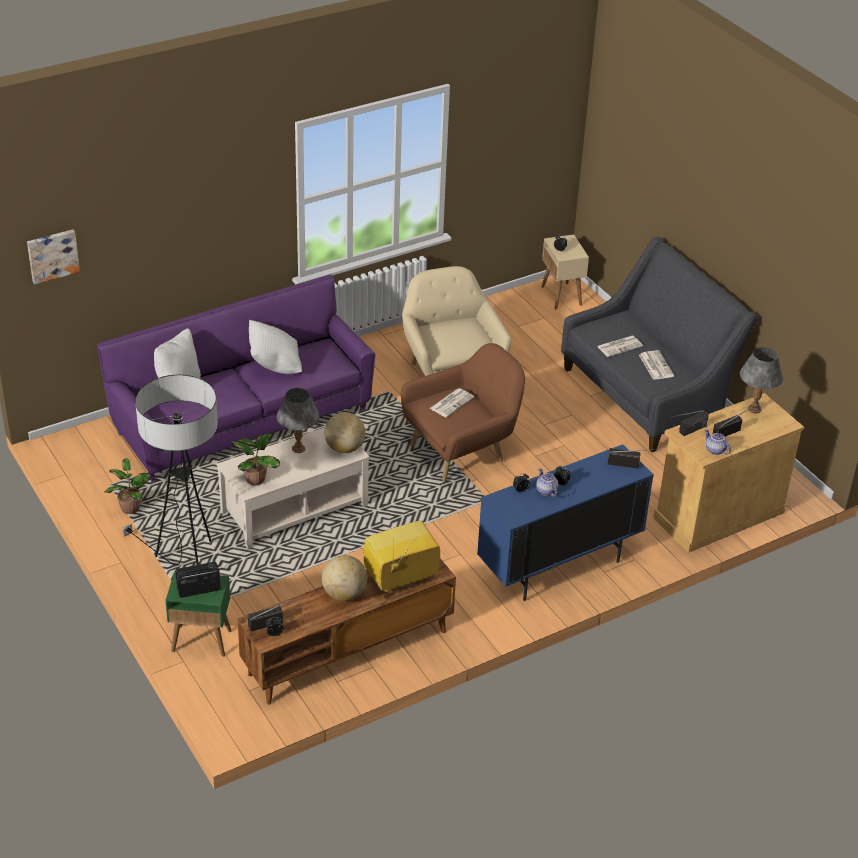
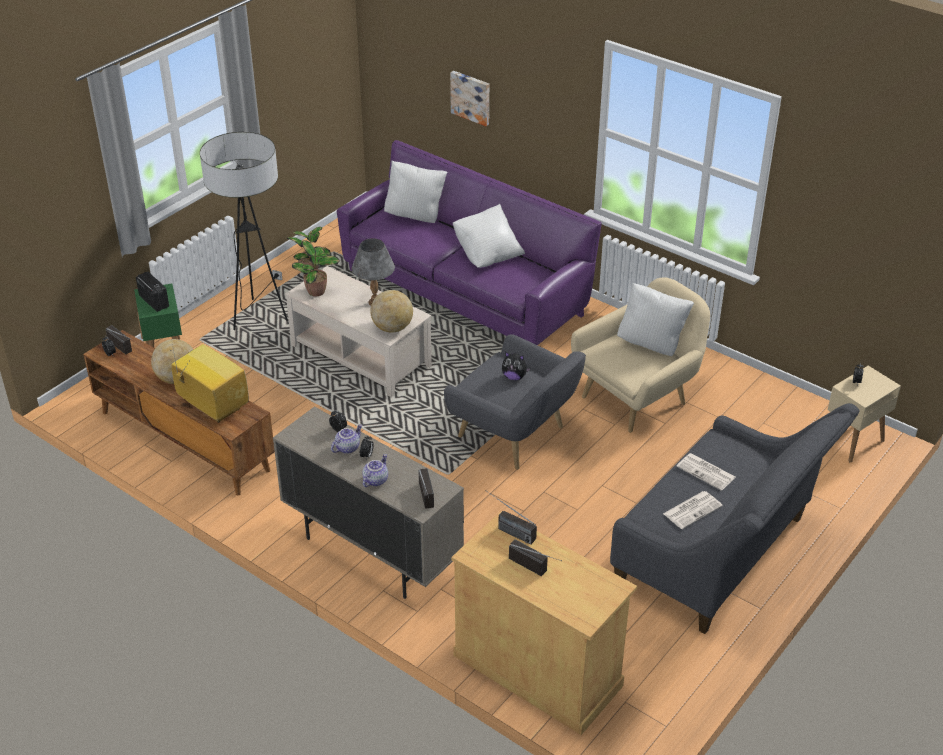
camera: 70 degrees right, 0 degrees up
picture [27,229,80,284] -> picture moved to [450,71,489,126]
brown armchair [401,343,525,481] -> grey armchair [444,334,586,470]
newspaper [429,388,474,417] -> plush toy [502,352,530,380]
blue cabinet [477,444,654,601] -> beige cabinet [273,406,464,599]
teapot [704,429,731,455] -> teapot moved to [362,454,388,487]
grey table lamp [740,347,783,413] -> none
none -> white pillow [617,283,694,356]

